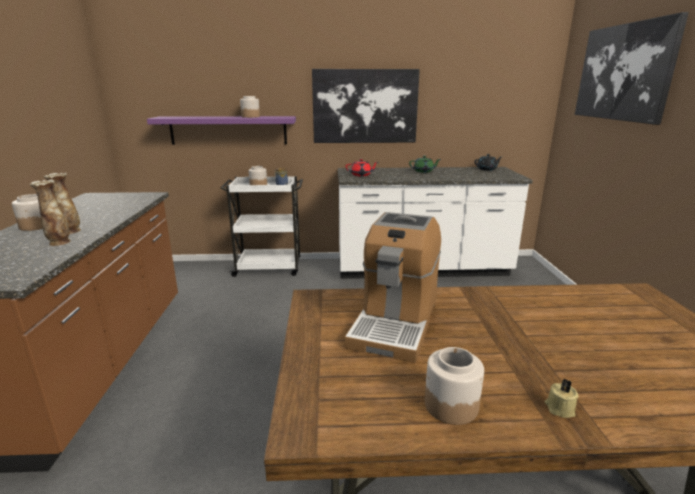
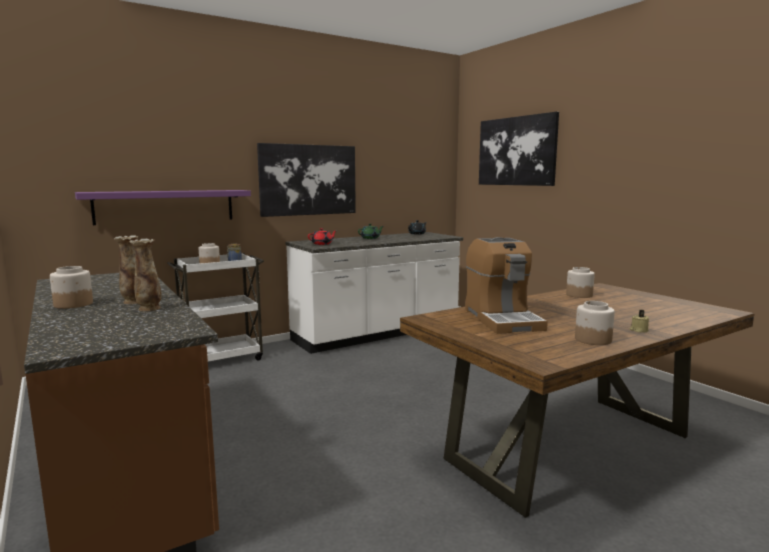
camera: 30 degrees left, 10 degrees down
jar [240,96,260,118] -> jar moved to [566,267,595,298]

